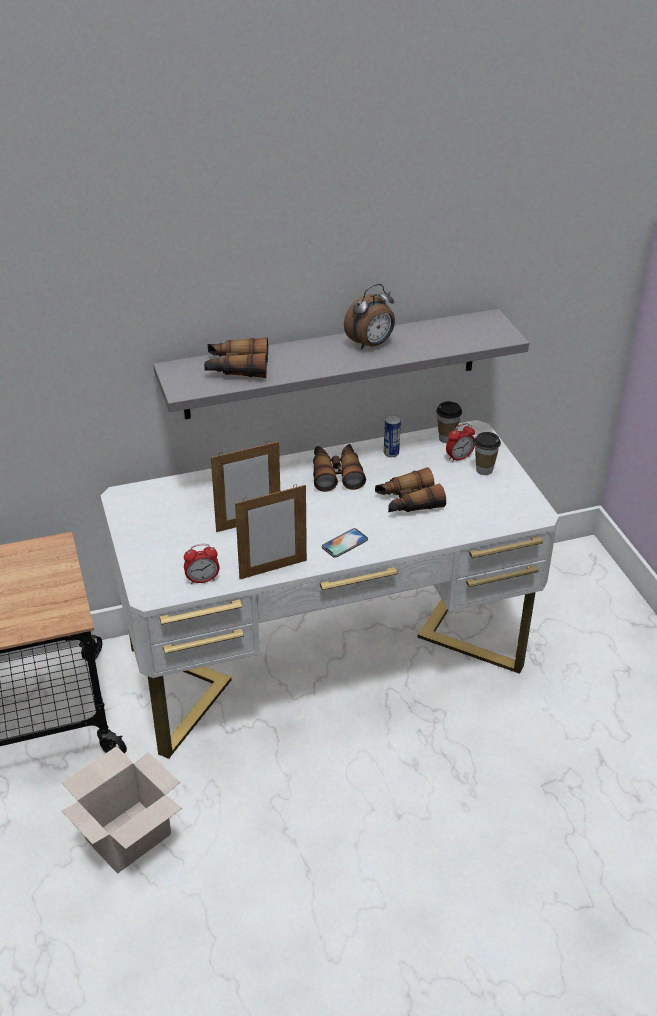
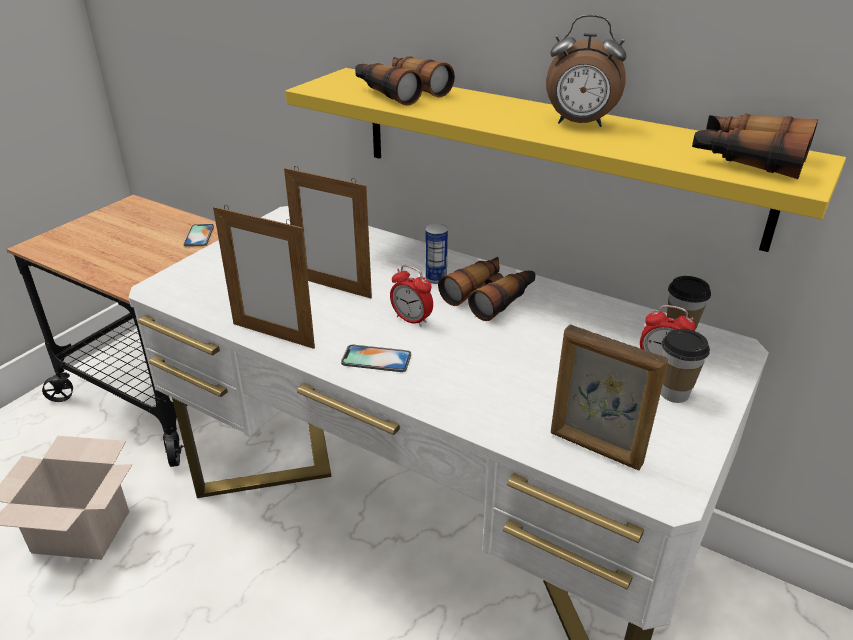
camera: 50 degrees right, 5 degrees down
grey shelf [153,309,529,419] -> yellow shelf [286,68,846,252]
alarm clock [184,544,220,584] -> alarm clock moved to [390,265,433,327]
binoculars [375,467,446,512] -> binoculars moved to [692,114,818,179]
can [384,415,401,457] -> can moved to [425,224,448,284]
none -> phone [184,224,214,247]
none -> picture frame [551,325,668,470]

